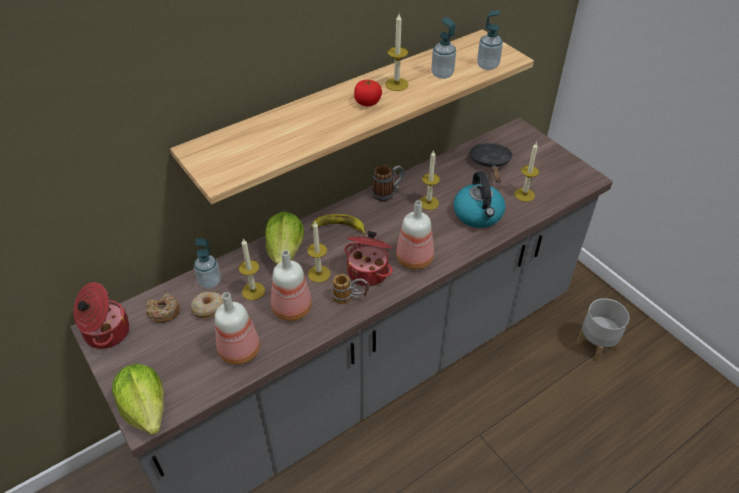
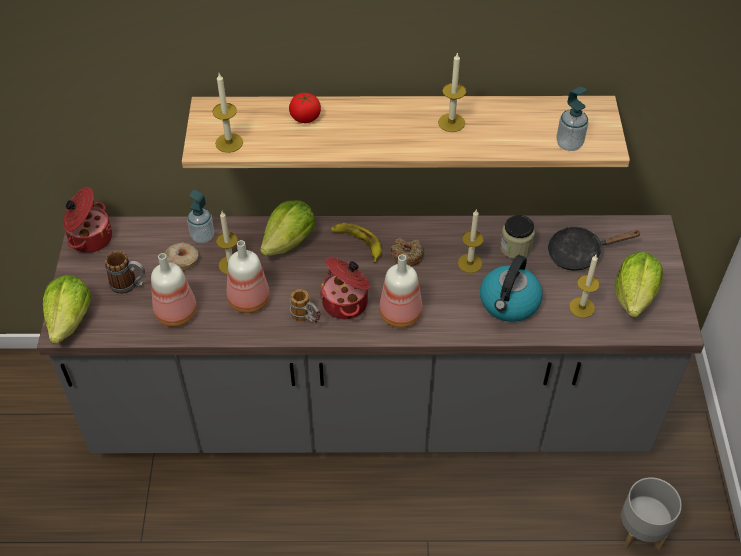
camera: 35 degrees right, 5 degrees up
donut [146,294,180,323] -> donut moved to [391,238,424,266]
candle [307,222,330,283] -> candle moved to [212,73,243,153]
tomato [354,80,382,106] -> tomato moved to [289,93,321,123]
mug [372,165,404,201] -> mug moved to [105,251,145,294]
soap dispenser [431,17,456,79] -> none
black frying pan [469,143,513,183] -> black frying pan turned 135 degrees counterclockwise [547,227,641,270]
none -> jar [500,215,535,259]
none -> lettuce [615,252,663,317]

